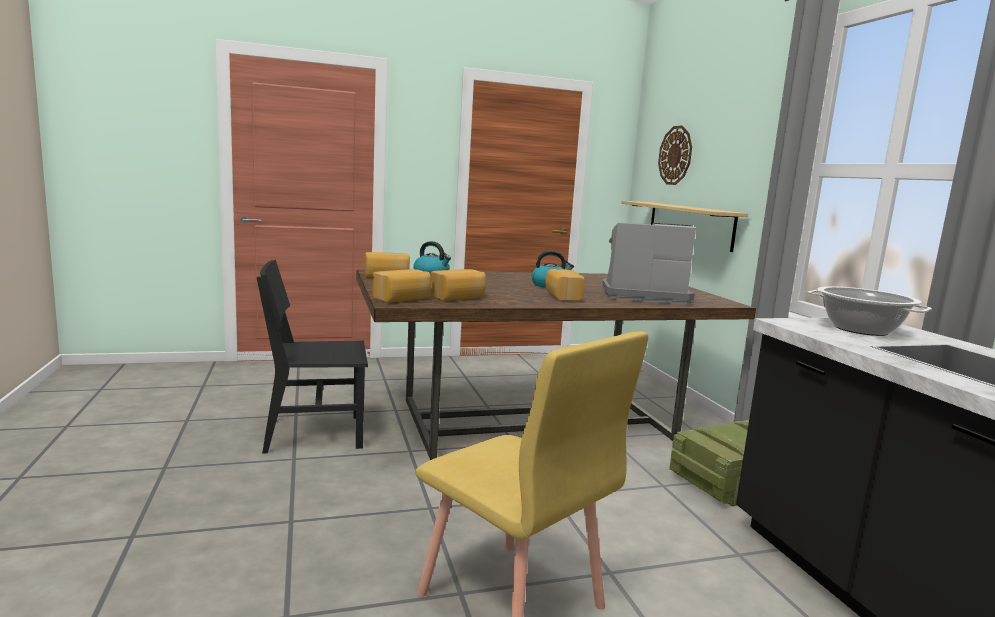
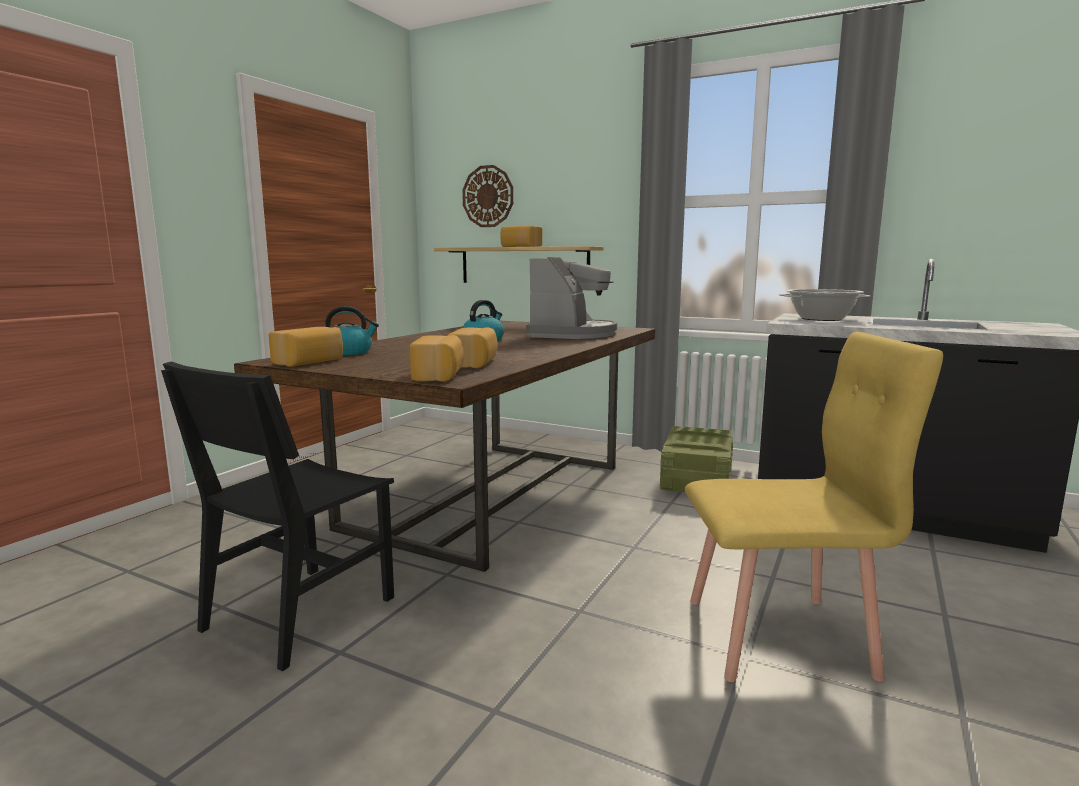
camera: 45 degrees left, 0 degrees up
bread [545,269,584,301] -> bread moved to [500,226,542,247]
coffee machine [602,223,696,305] -> coffee machine turned 150 degrees clockwise [526,257,617,339]

